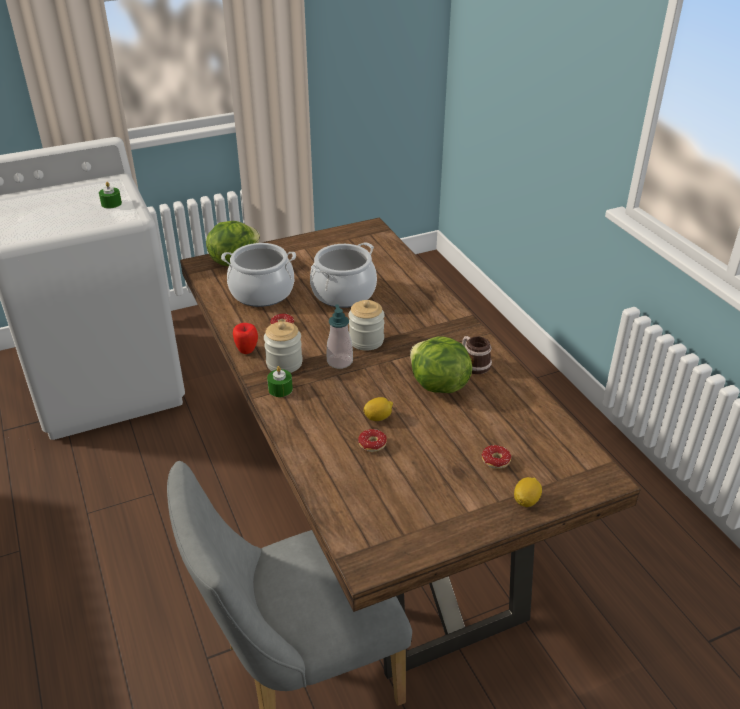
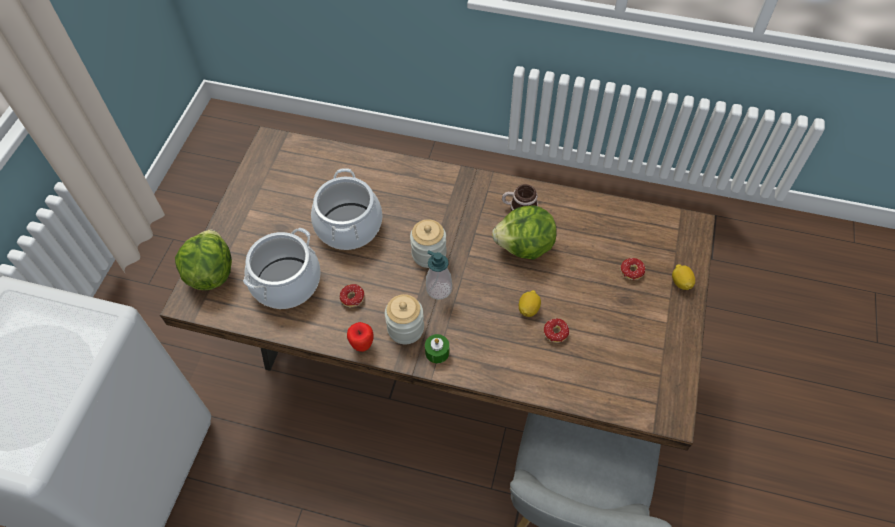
camera: 50 degrees left, 20 degrees up
green candle [99,182,122,209] -> none

